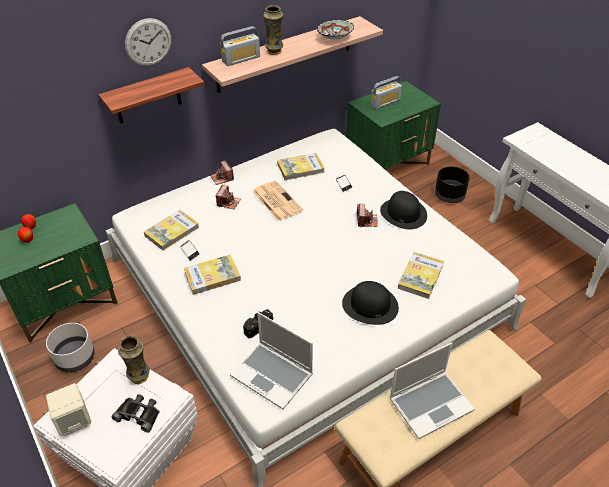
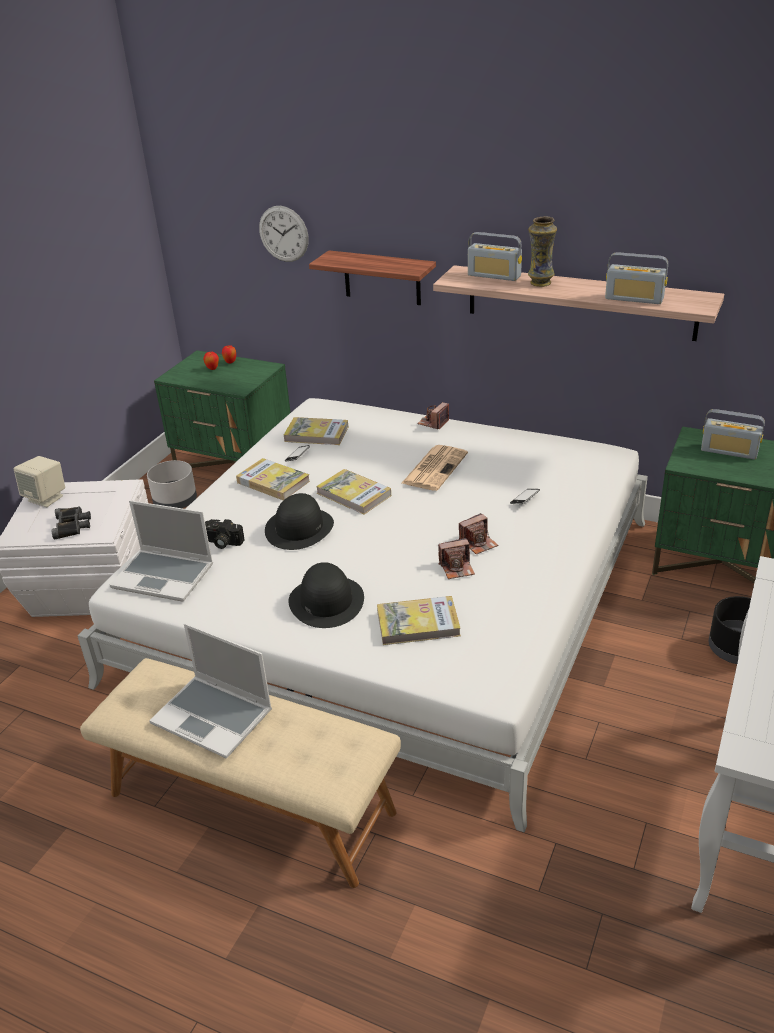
camera: 60 degrees right, 10 degrees down
vase [118,335,150,384] -> none
wall clock [125,18,172,66] -> wall clock moved to [259,206,309,262]
camera [216,185,241,209] -> camera moved to [438,538,475,579]
laptop [230,312,313,409] -> laptop turned 75 degrees counterclockwise [110,500,213,602]
book [277,153,325,180] -> book moved to [316,469,391,514]
bowl [317,20,354,40] -> radio [605,252,668,304]
black hat [380,191,427,229] -> black hat moved to [265,493,334,550]

